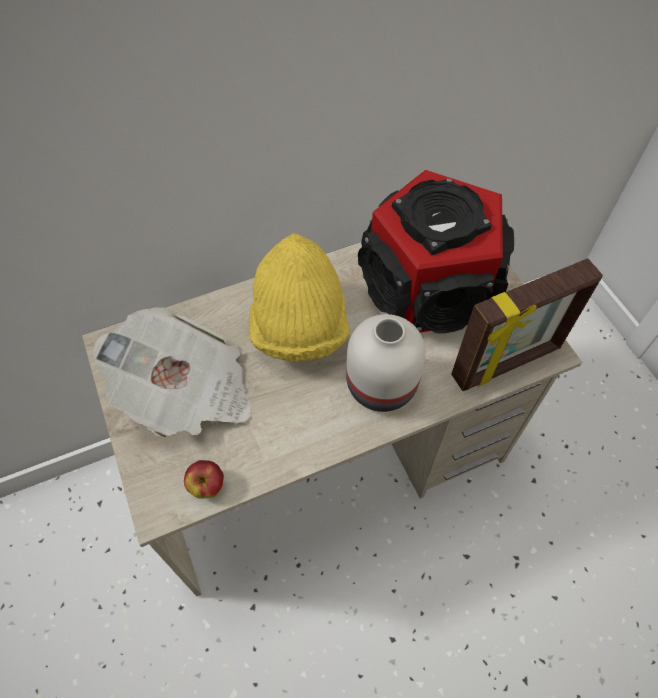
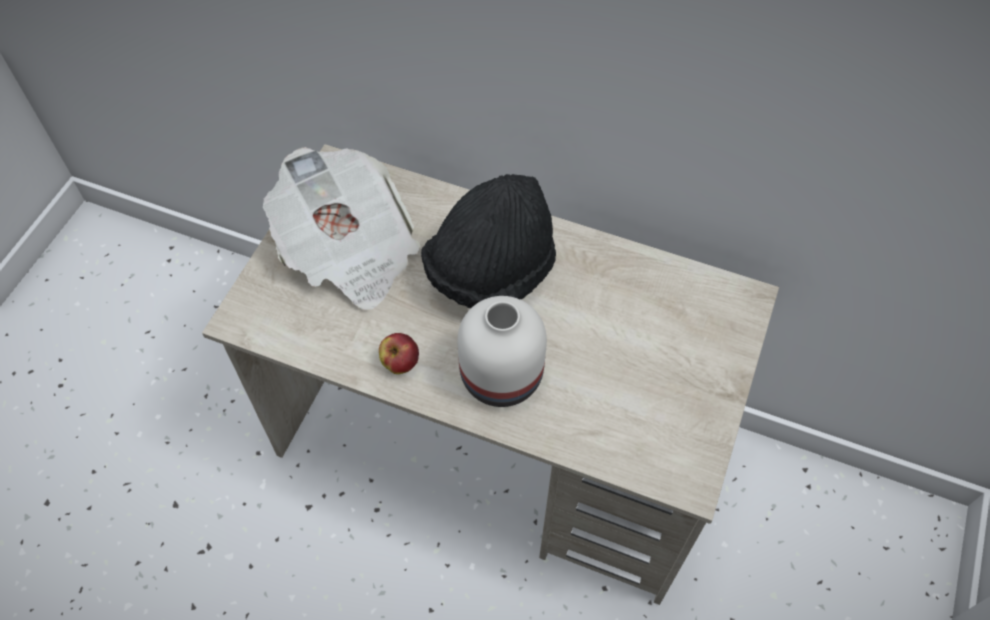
camera: 45 degrees right, 0 degrees up
apple [184,460,224,499] -> apple moved to [379,333,419,374]
yellow hat [249,233,350,361] -> black hat [421,174,556,308]
speaker [358,170,514,333] -> none
picture frame [451,258,603,391] -> none

